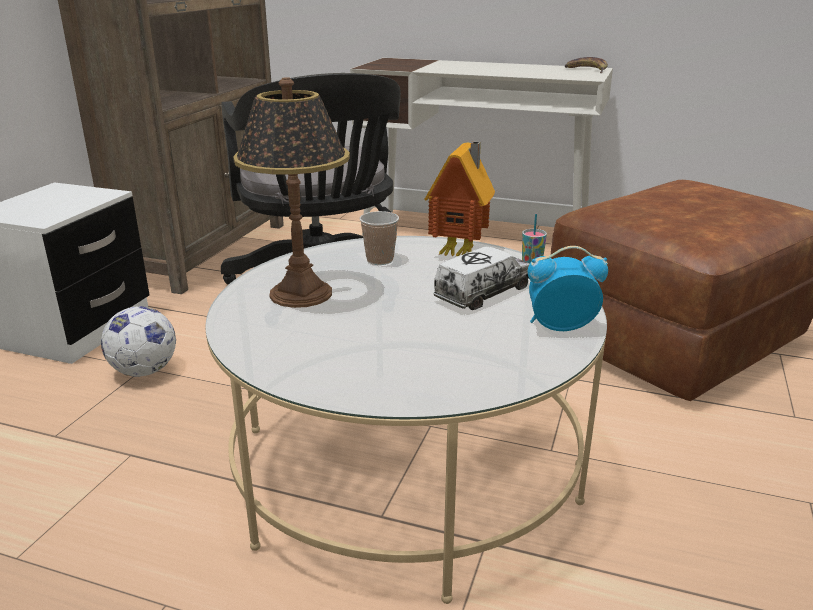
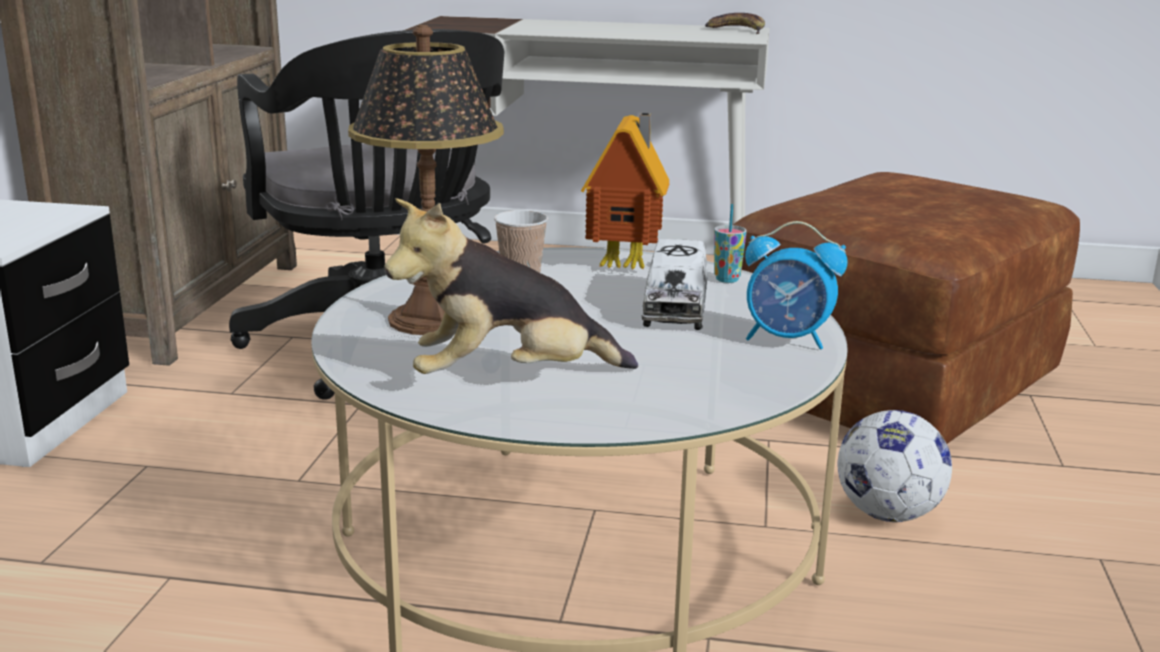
camera: 10 degrees left, 5 degrees down
football [101,306,176,377] -> football moved to [837,410,952,522]
toy truck [433,247,529,310] -> toy truck turned 150 degrees clockwise [641,239,707,330]
alarm clock [528,246,608,331] -> alarm clock turned 150 degrees counterclockwise [745,221,848,349]
none -> plush toy [384,198,638,374]

